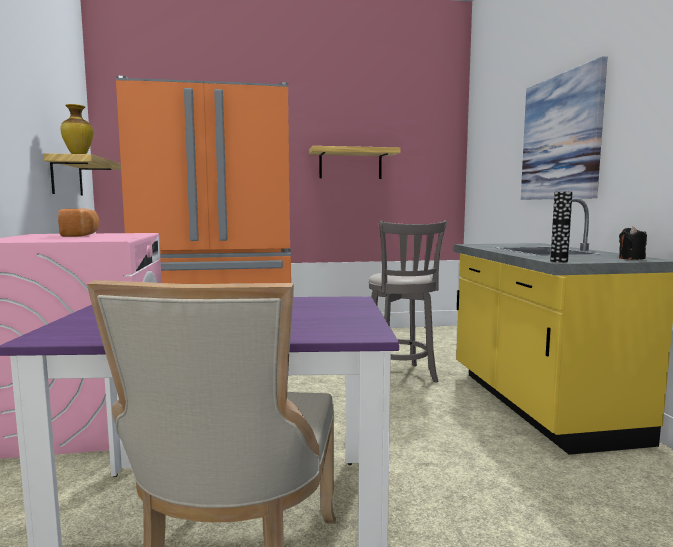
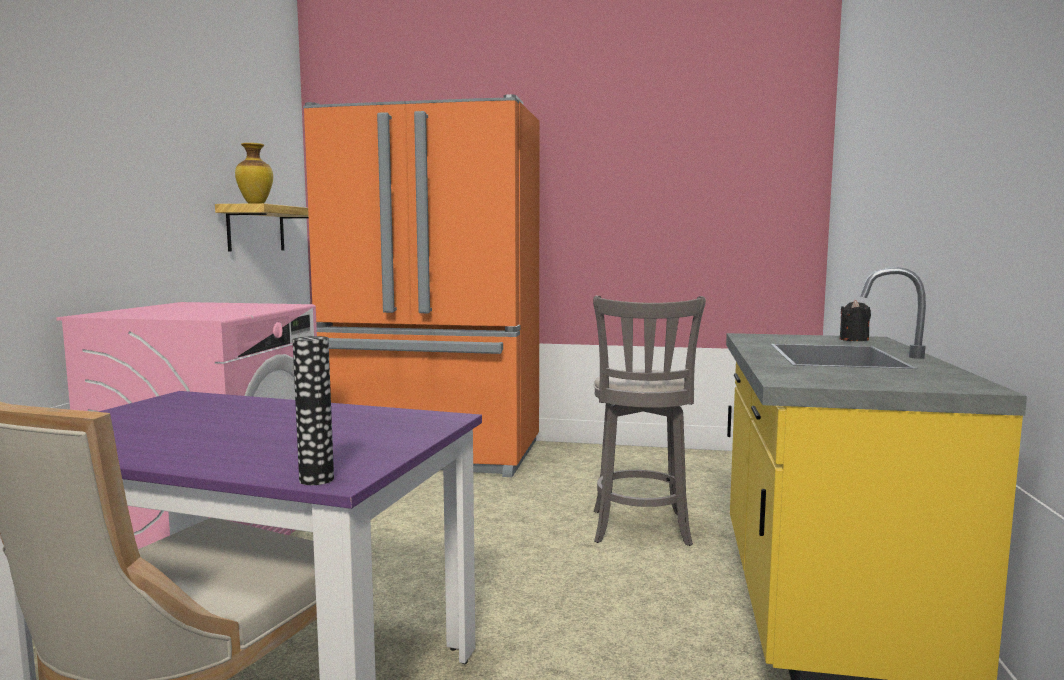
camera: 20 degrees right, 0 degrees up
bread [58,208,99,237] -> none
shelf [309,146,401,179] -> none
picture [521,56,607,200] -> none
vase [550,192,573,263] -> vase moved to [292,336,334,485]
black candle [619,226,647,260] -> black candle moved to [840,300,871,341]

